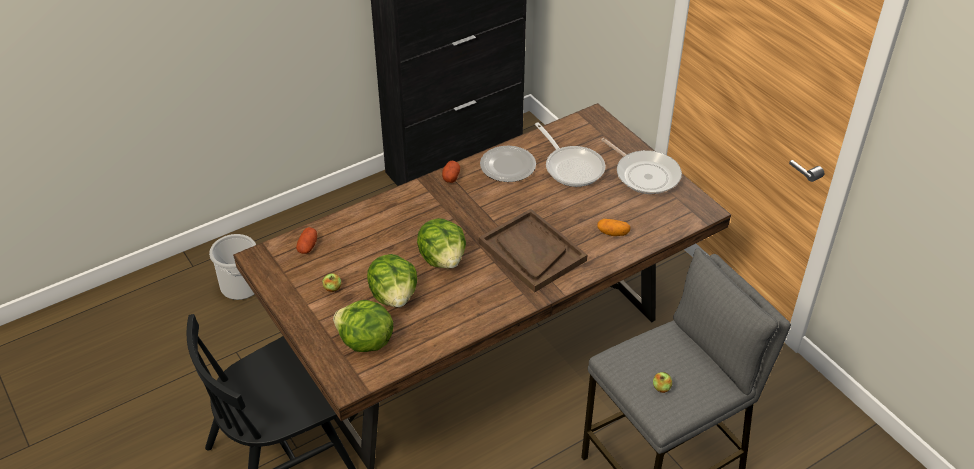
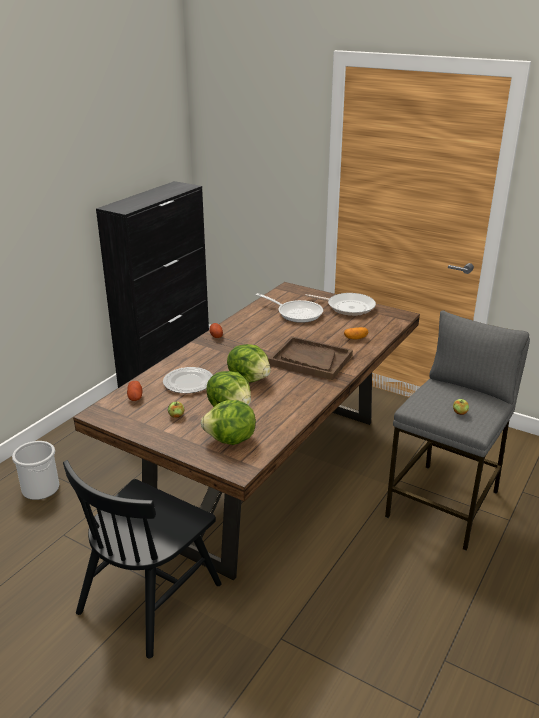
camera: 25 degrees left, 15 degrees down
plate [480,146,536,182] -> plate moved to [163,367,213,393]

